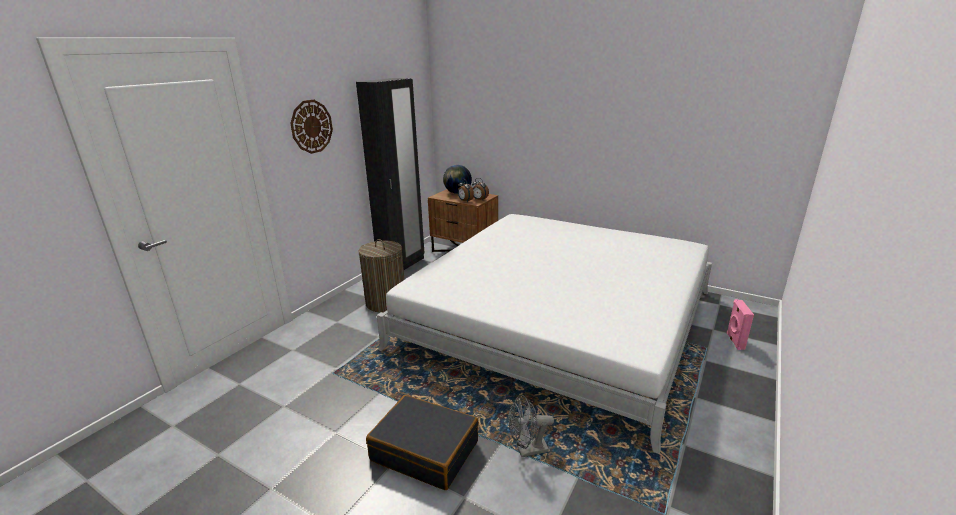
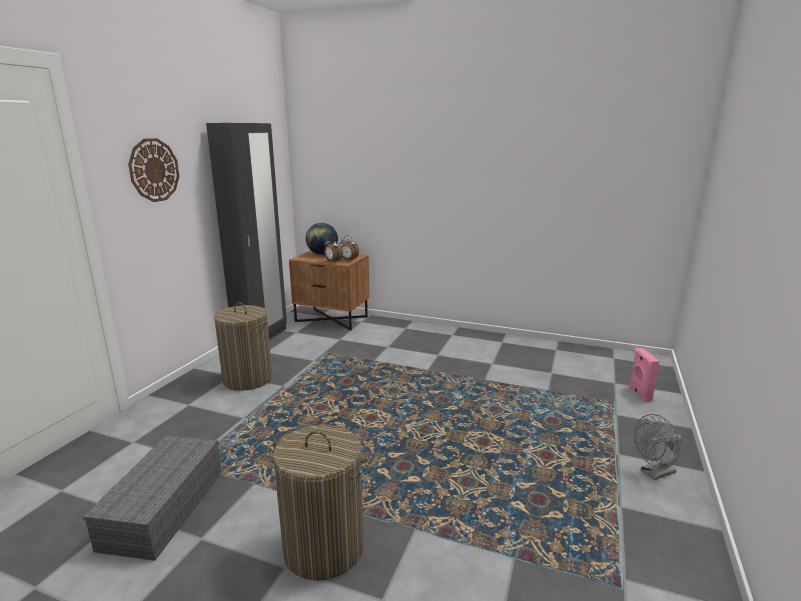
camera: 10 degrees left, 5 degrees down
black suitcase [366,395,479,490] -> laundry basket [267,425,370,581]
white bed [377,214,712,454] -> none
grey fan [509,395,554,457] -> grey fan moved to [634,414,682,480]
none -> grey storage box [83,435,221,561]

